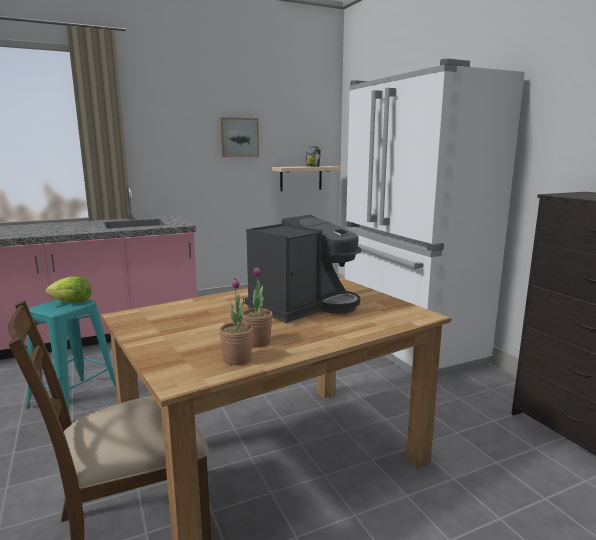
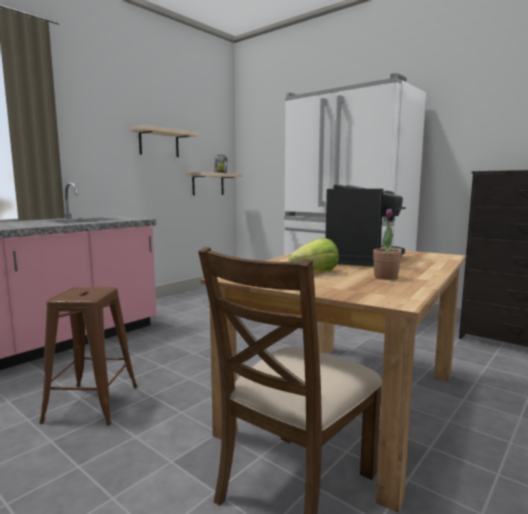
camera: 25 degrees left, 5 degrees down
turquoise stool [26,299,117,411] -> brown stool [39,287,138,425]
lettuce [45,276,92,303] -> lettuce moved to [288,238,339,272]
potted plant [219,278,253,365] -> none
picture [221,117,259,157] -> beige shelf [130,125,199,157]

